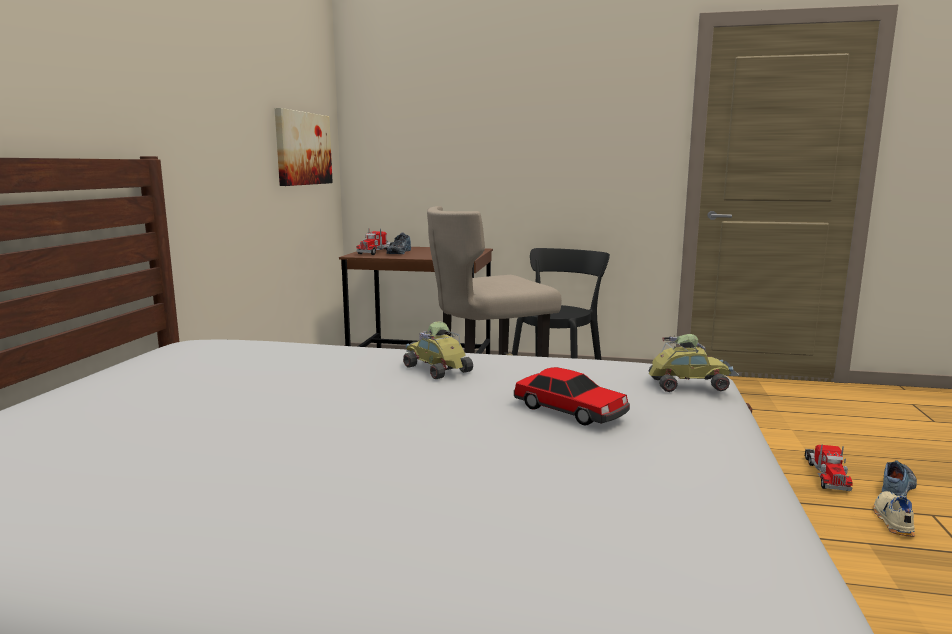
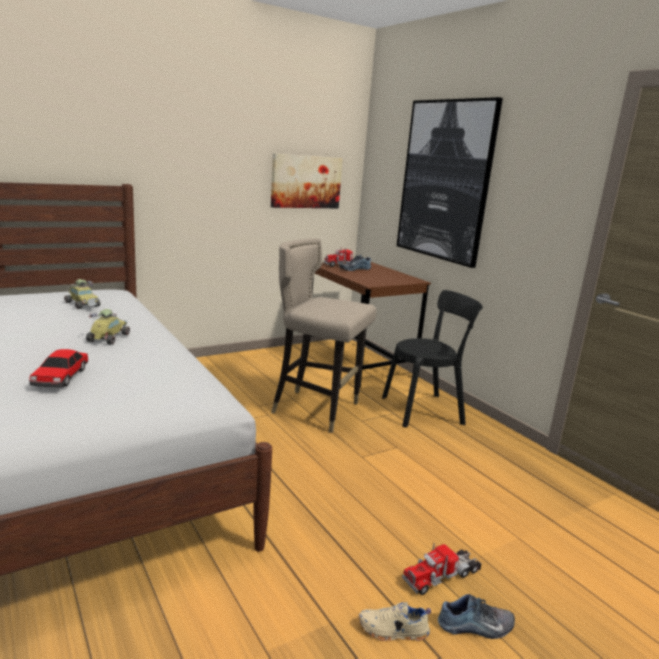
camera: 45 degrees right, 5 degrees up
toy car [649,334,739,392] -> toy car moved to [64,279,101,309]
beige shoe [874,491,915,537] -> beige shoe turned 150 degrees counterclockwise [359,602,431,641]
none -> picture [397,97,503,268]

